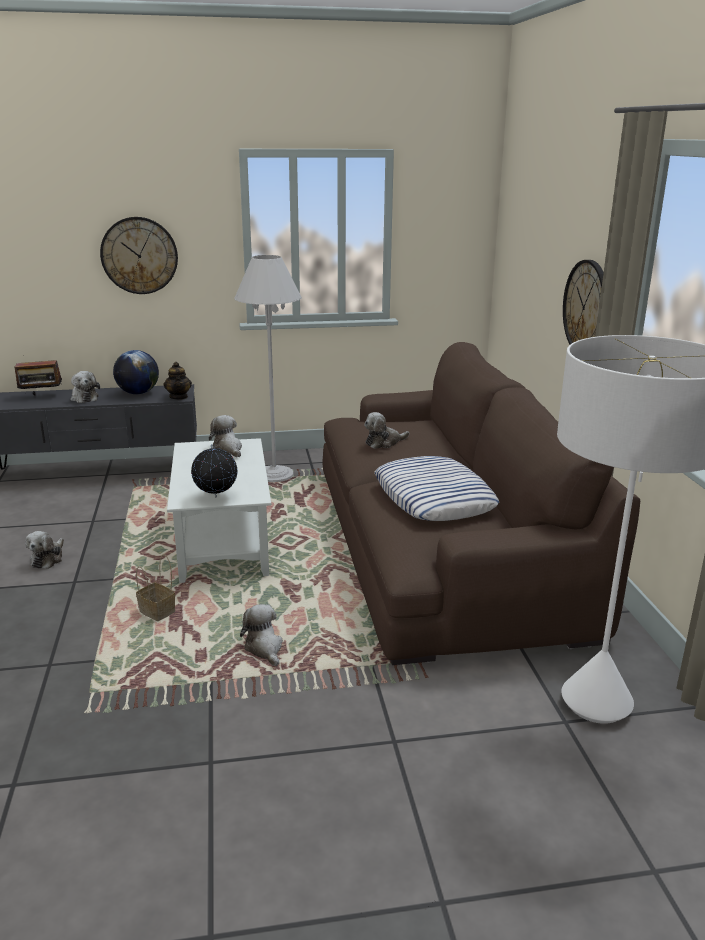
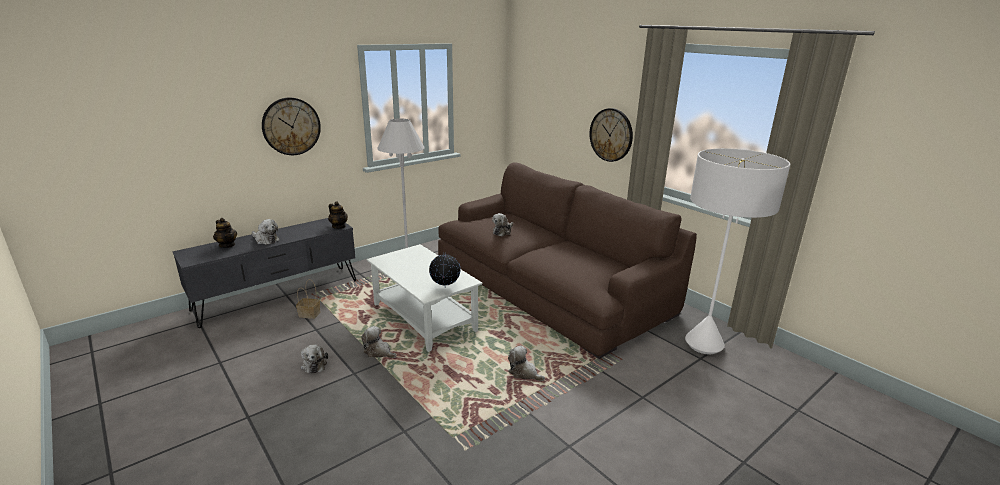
camera: 30 degrees left, 0 degrees up
radio [14,360,62,396] -> teapot [213,218,237,248]
globe [113,350,159,394] -> none
basket [136,554,175,621] -> basket moved to [296,279,320,319]
plush toy [209,415,242,457] -> plush toy moved to [361,326,396,358]
pillow [375,456,499,521] -> none

